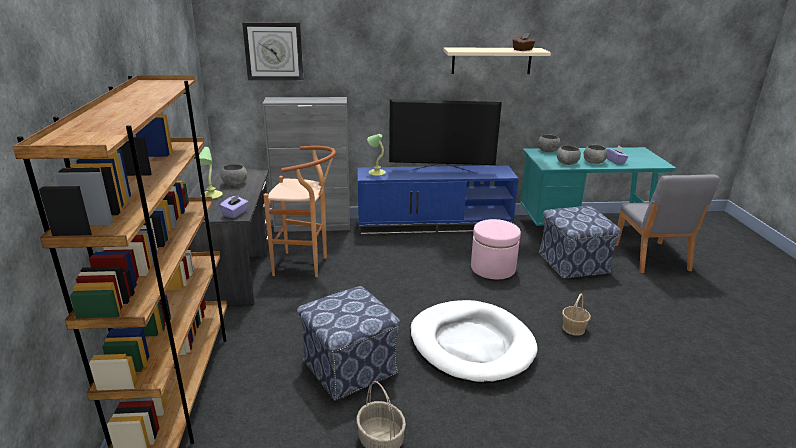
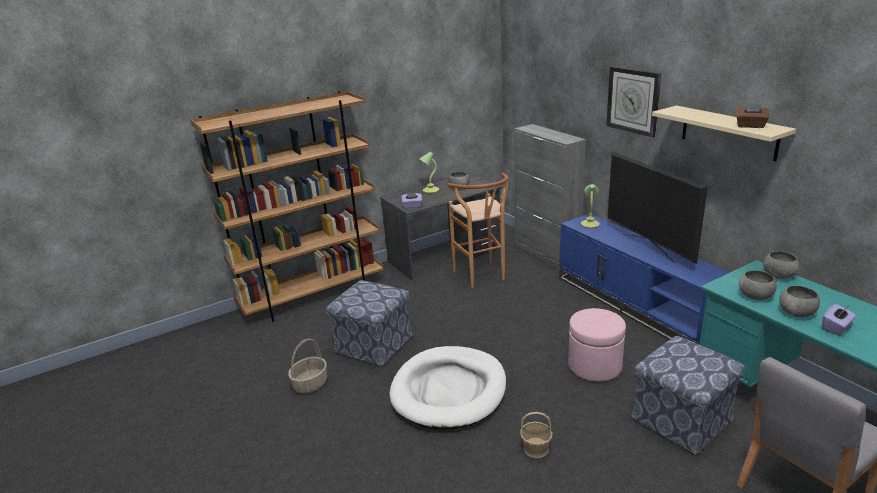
camera: 65 degrees right, 0 degrees up
wall clock [242,22,303,80] -> wall clock moved to [606,66,661,138]

